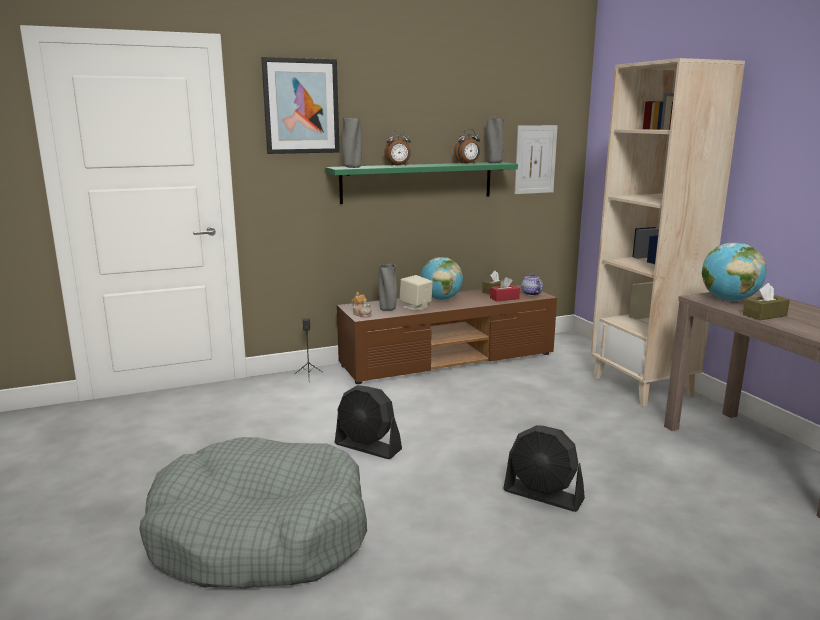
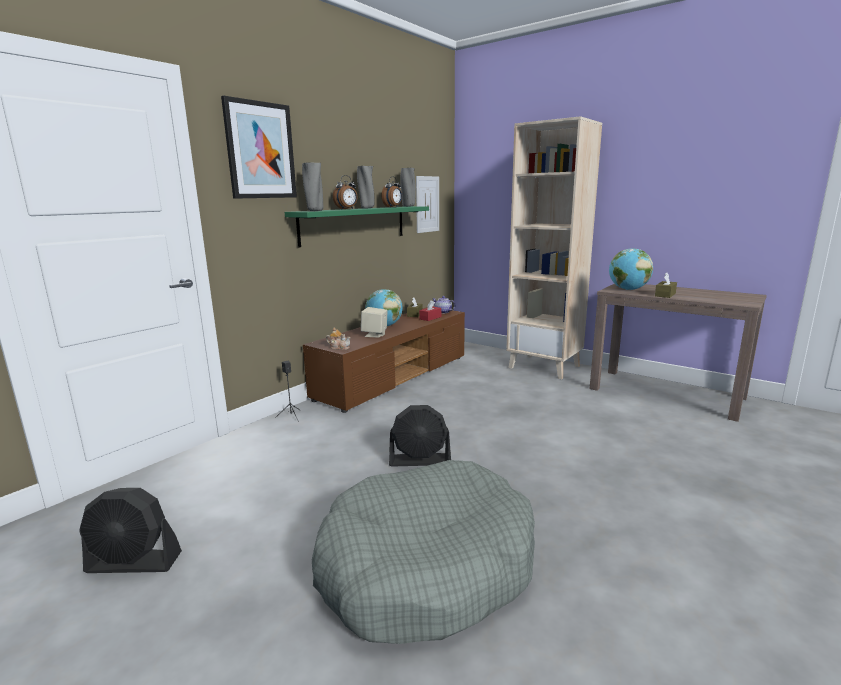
camera: 30 degrees left, 0 degrees up
grey vase [378,264,397,311] -> grey vase moved to [357,166,374,208]
black fan [503,425,585,512] -> black fan moved to [79,488,182,573]

